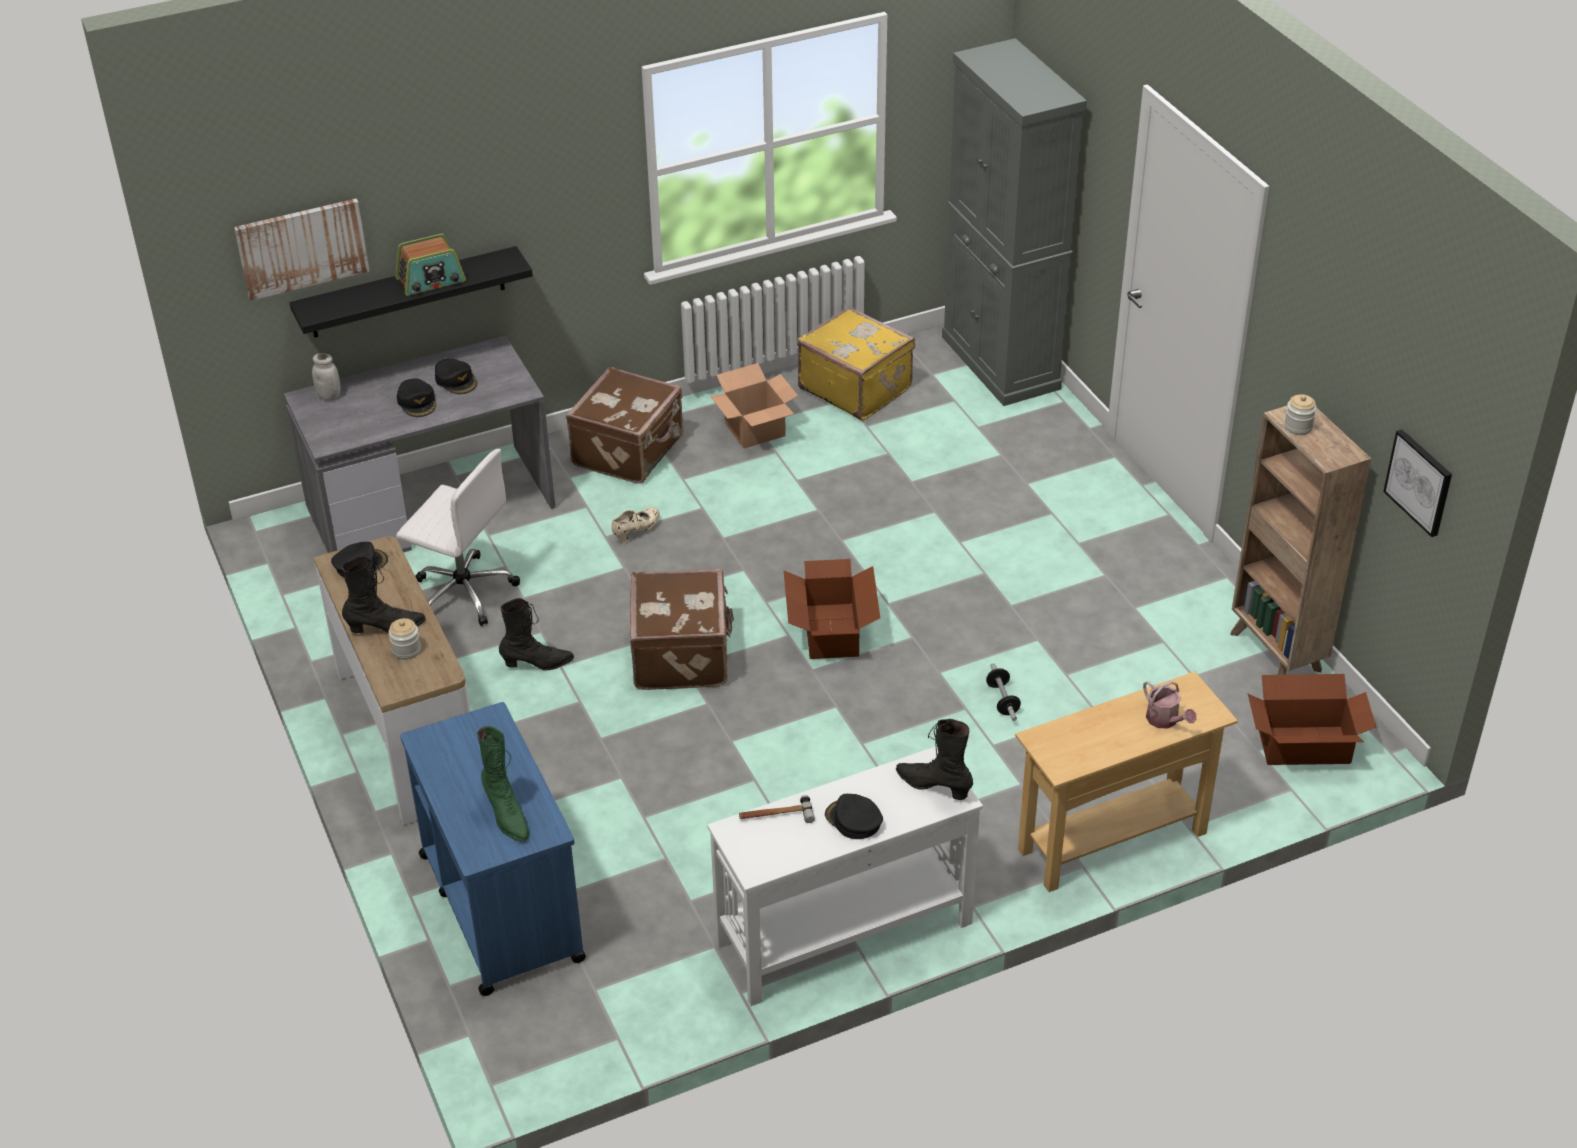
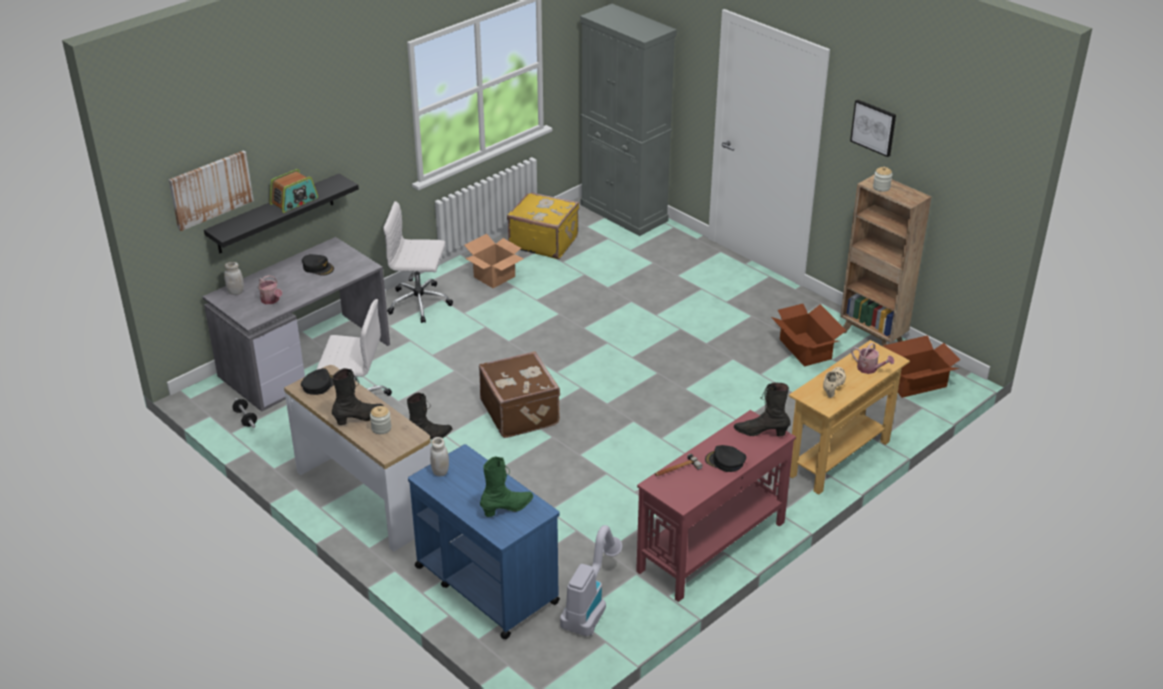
camera: 20 degrees left, 5 degrees down
black cap [397,378,436,417] -> none
green boot [477,726,529,842] -> green boot turned 75 degrees counterclockwise [480,457,533,517]
brown suitcase [566,367,683,484] -> white office chair [383,201,453,323]
beige shoe [611,507,660,543] -> beige shoe moved to [823,367,846,398]
white console table [707,746,983,1006] -> red console table [636,410,796,602]
cardboard box [784,559,880,659] -> cardboard box moved to [771,304,846,367]
dumbbell [986,663,1021,721] -> dumbbell moved to [232,398,257,428]
picture [1383,429,1452,537] -> picture moved to [850,100,896,157]
none -> watering can [258,275,282,304]
none -> white jar [430,437,449,476]
none -> vacuum cleaner [560,525,622,636]

